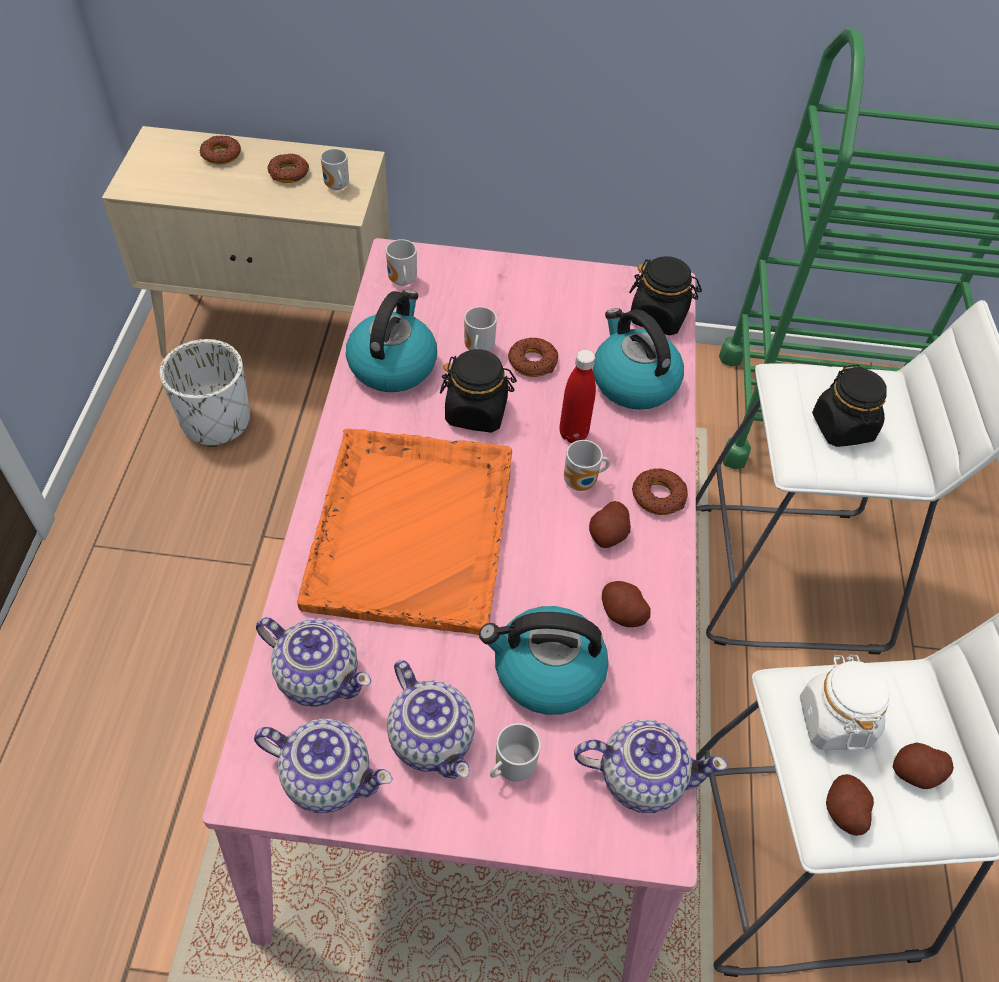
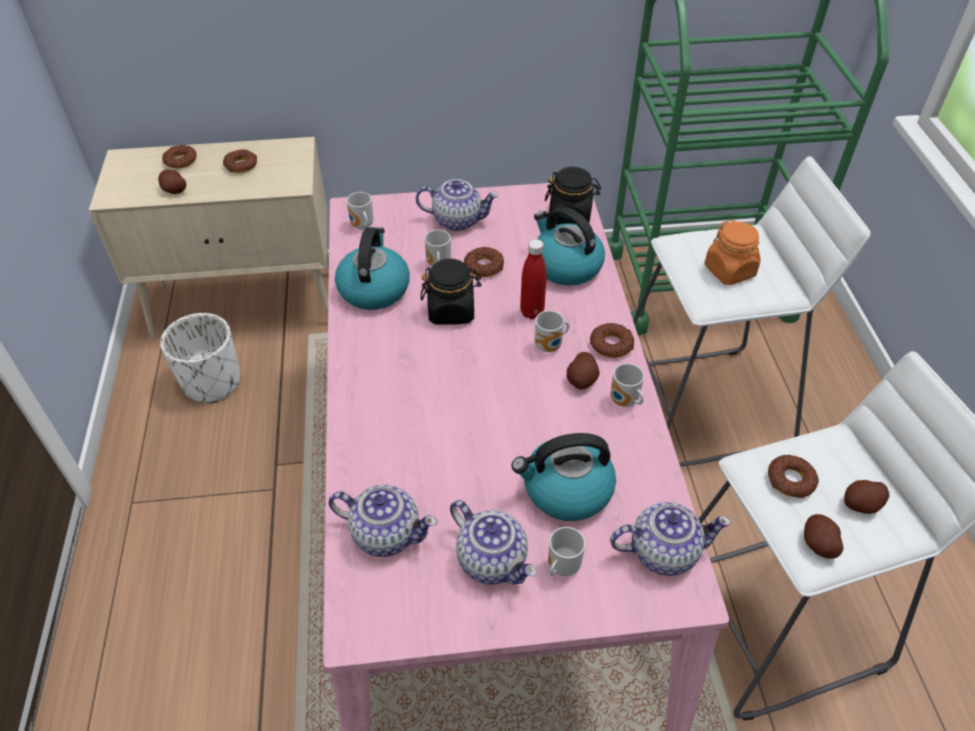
camera: 10 degrees left, 5 degrees down
teapot [254,718,393,813] -> teapot moved to [416,179,499,231]
orange tray [297,429,512,635] -> none
mug [321,149,349,190] -> mug moved to [611,363,644,407]
potato [602,581,651,627] -> potato moved to [158,170,186,194]
white jar [800,654,890,750] -> donut [768,455,819,498]
black jar [812,364,887,447] -> orange jar [705,220,761,285]

